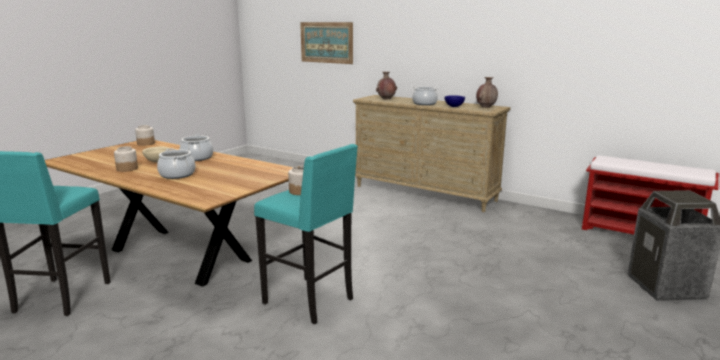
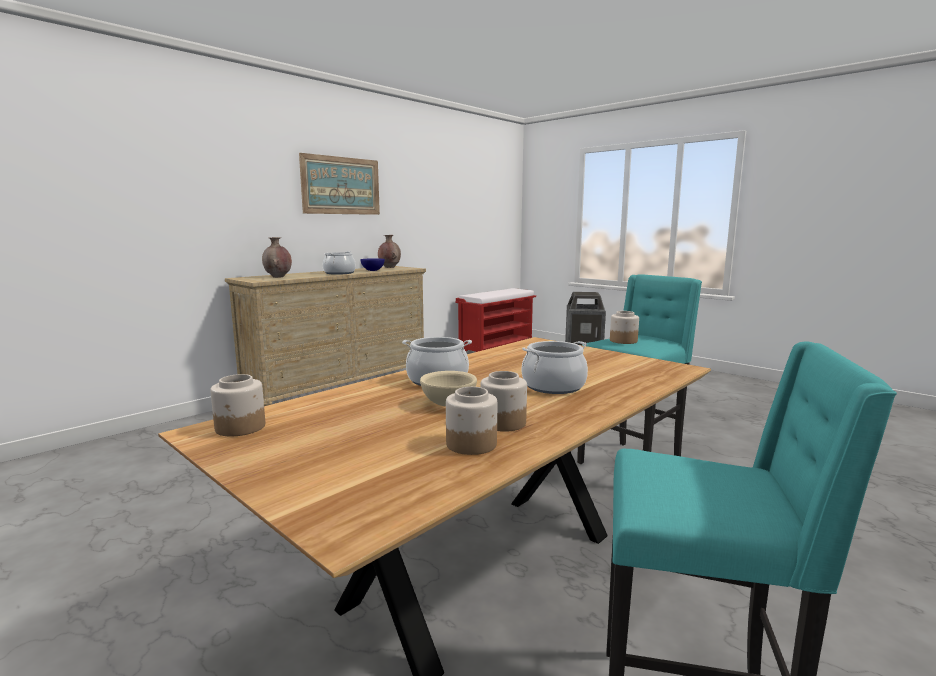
camera: 80 degrees left, 5 degrees down
picture [300,22,353,64] -> picture moved to [299,153,380,215]
none -> jar [446,387,497,455]

